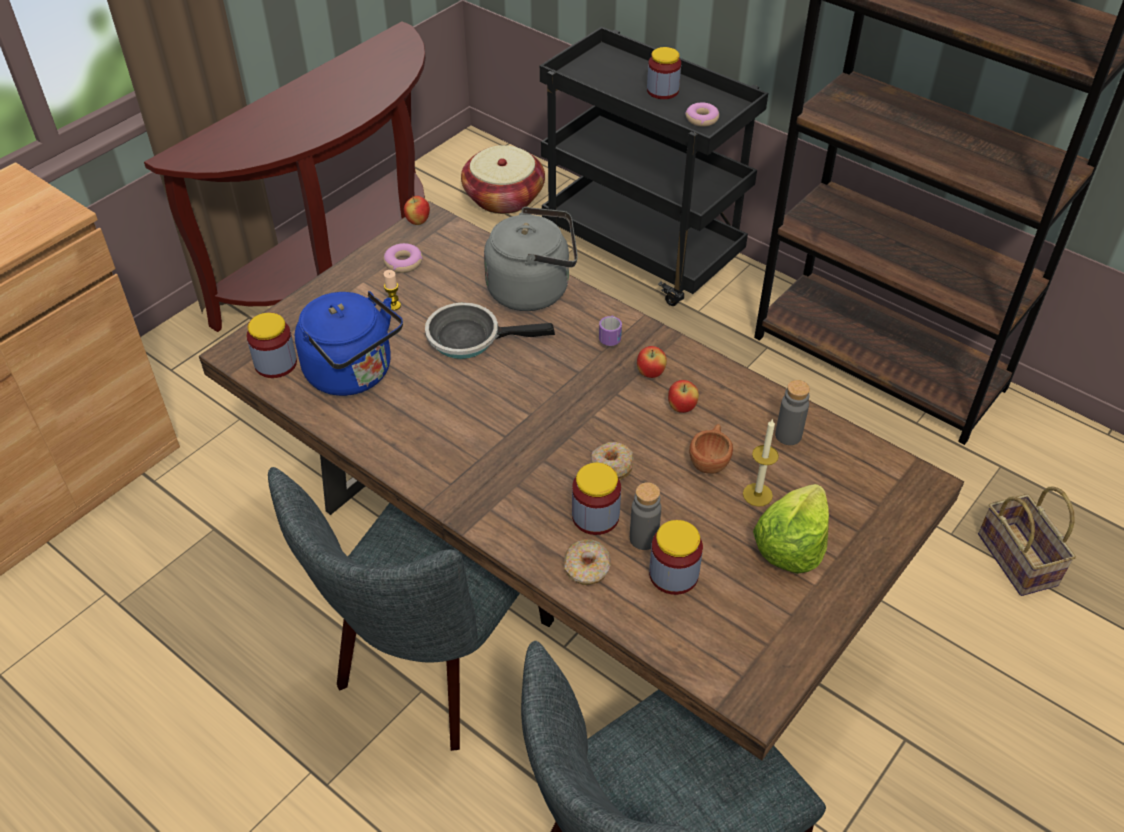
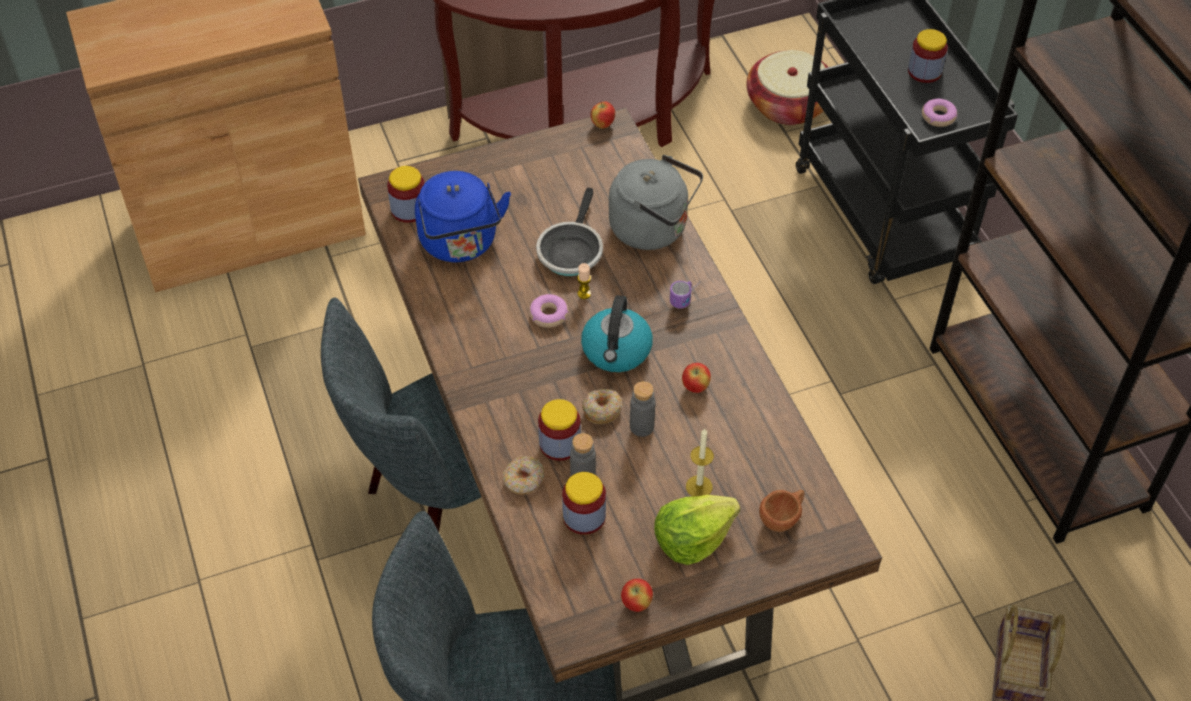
camera: 30 degrees right, 5 degrees up
donut [383,243,423,273] -> donut moved to [529,294,568,328]
candle [384,270,401,311] -> candle moved to [577,263,591,299]
frying pan [425,302,555,359] -> frying pan turned 105 degrees counterclockwise [536,188,603,276]
apple [637,346,667,378] -> apple moved to [621,579,653,612]
brown cup [689,424,733,474] -> brown cup moved to [759,490,805,532]
grey bottle [775,380,810,445] -> grey bottle moved to [630,381,656,437]
none -> kettle [581,295,653,372]

